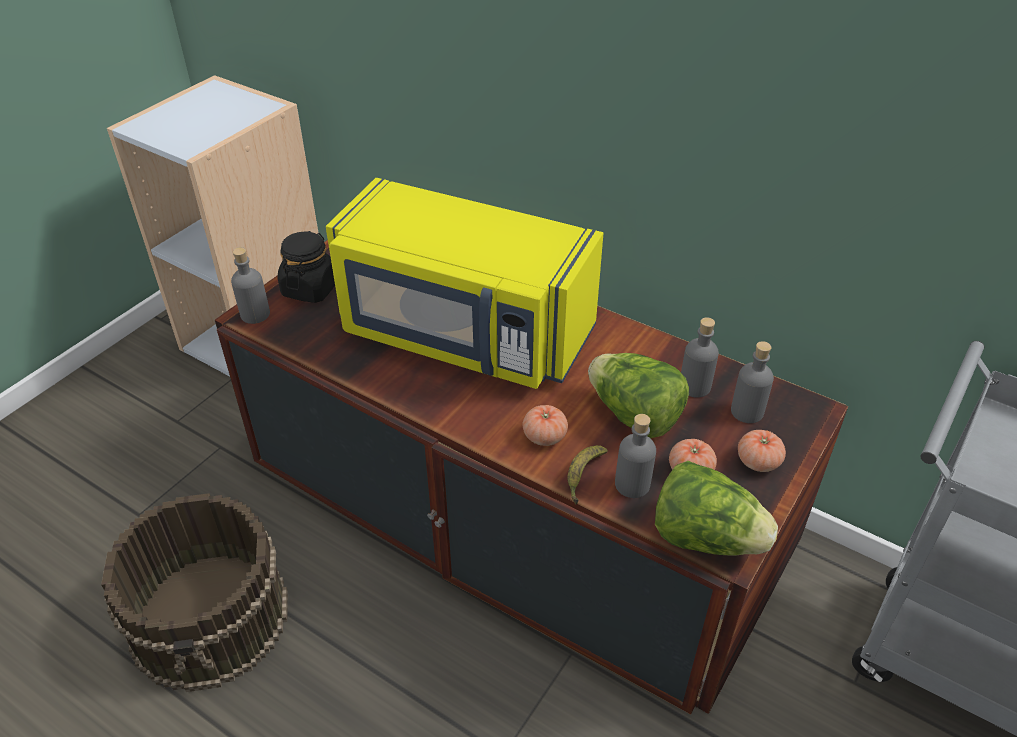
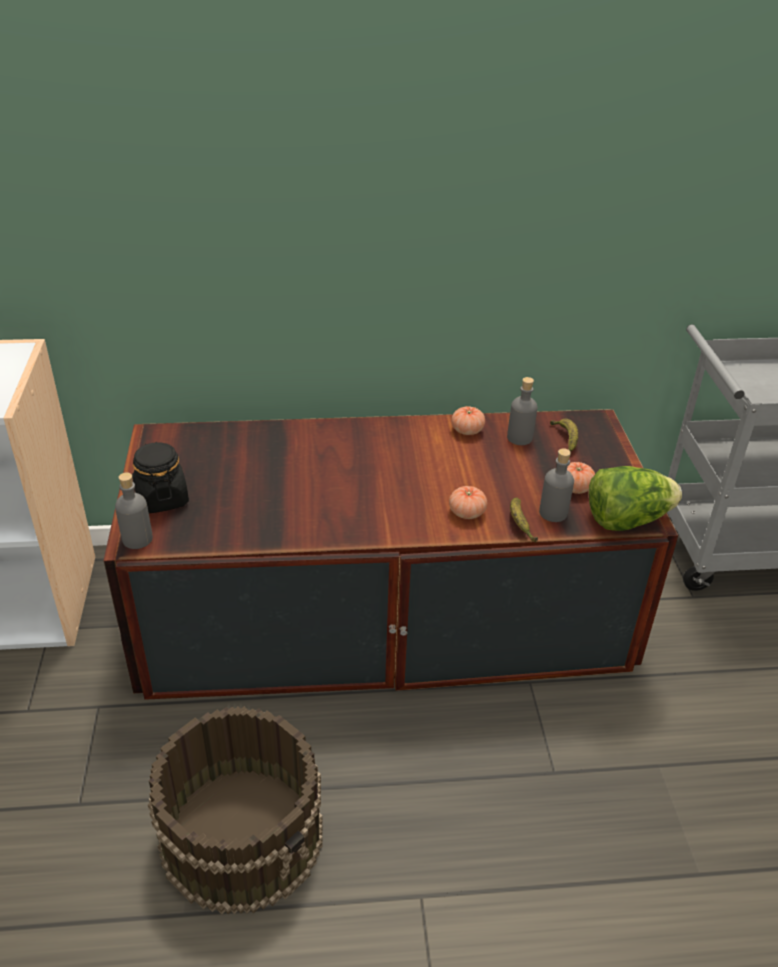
camera: 40 degrees left, 5 degrees down
yellow microwave [326,178,603,389] -> none
lettuce [588,353,689,438] -> none
grey bottle [731,341,774,423] -> banana [550,419,578,452]
tomato [738,430,786,472] -> tomato moved to [452,406,485,435]

